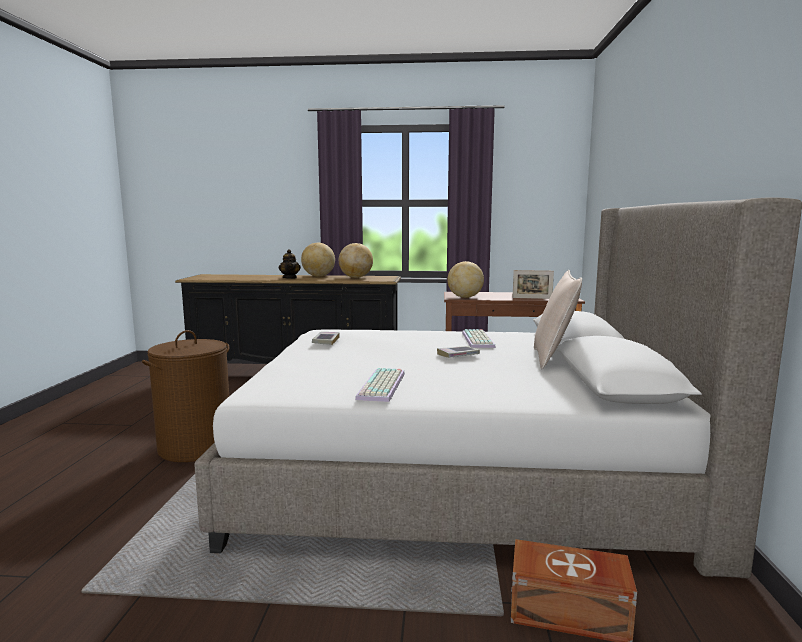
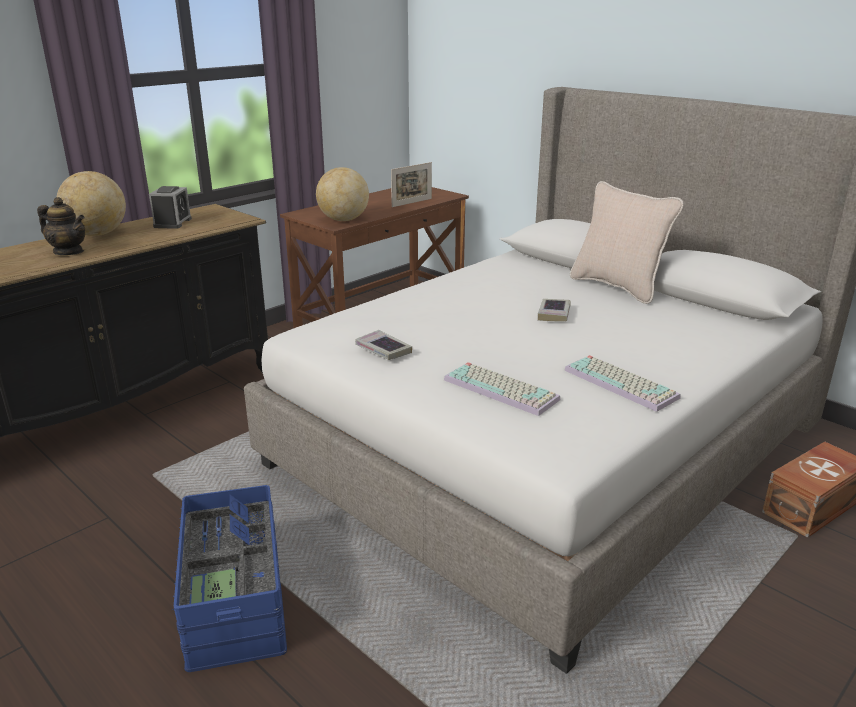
camera: 50 degrees left, 15 degrees up
brown laundry basket [142,330,229,462] -> blue storage box [172,485,287,672]
globe [339,243,373,278] -> alarm clock [149,186,192,229]
keyboard [462,329,496,348] -> keyboard moved to [444,362,560,416]

